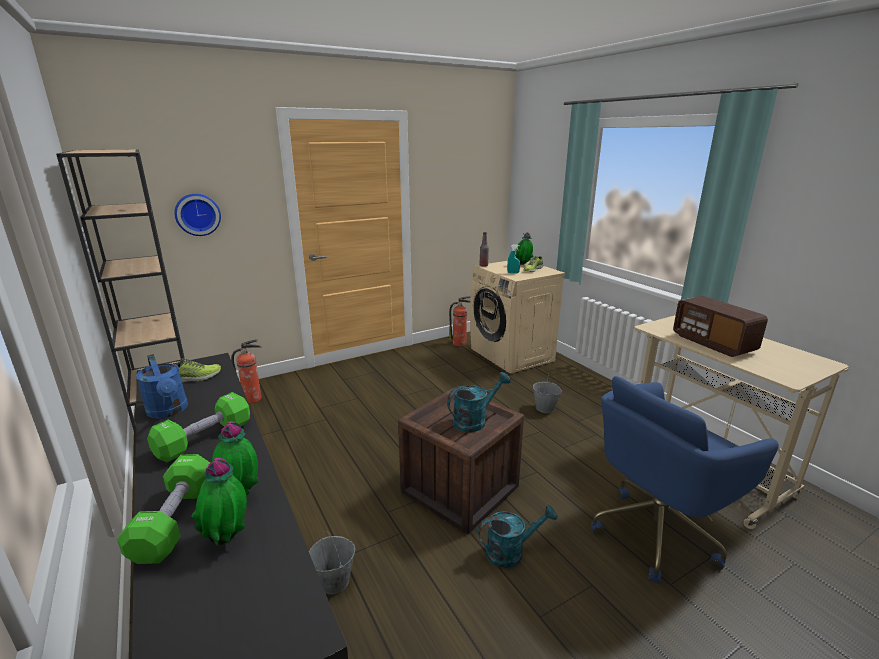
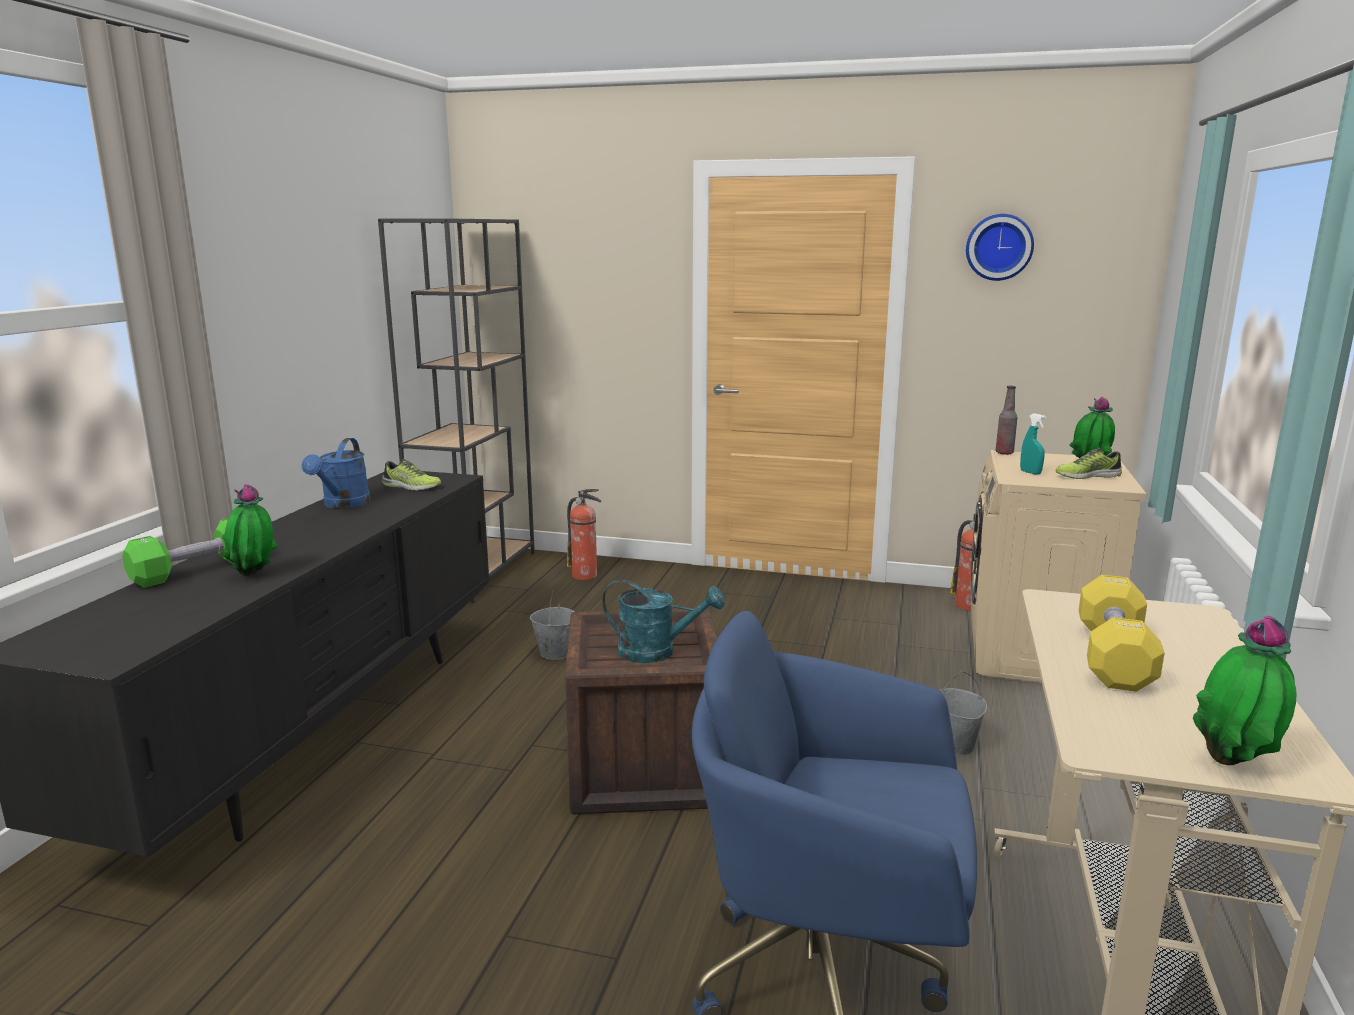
camera: 45 degrees right, 5 degrees down
green dumbbell [147,392,250,462] -> none
wall clock [174,194,221,236] -> wall clock moved to [966,214,1034,281]
potted plant [191,458,247,546] -> potted plant moved to [1193,616,1297,765]
grey bucket [309,531,355,594] -> grey bucket moved to [530,590,575,660]
turquoise watering can [478,505,558,568] -> none
radio [673,296,768,357] -> yellow dumbbell [1079,575,1165,692]

